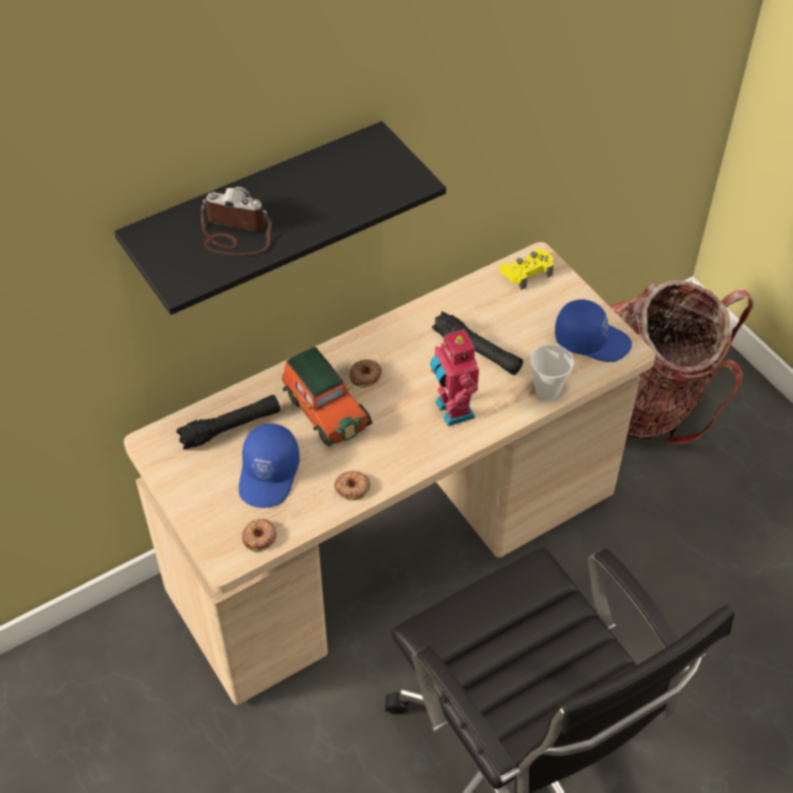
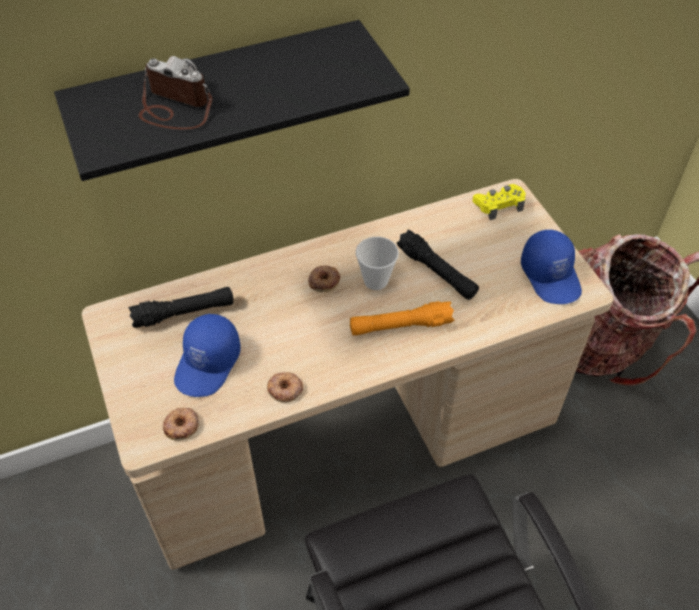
camera: 10 degrees right, 0 degrees up
toy car [282,347,372,447] -> none
toy robot [430,328,479,426] -> orange flashlight [350,301,454,336]
cup [530,344,574,399] -> cup moved to [356,237,399,290]
blue cap [555,299,632,362] -> blue cap turned 45 degrees clockwise [521,229,582,304]

